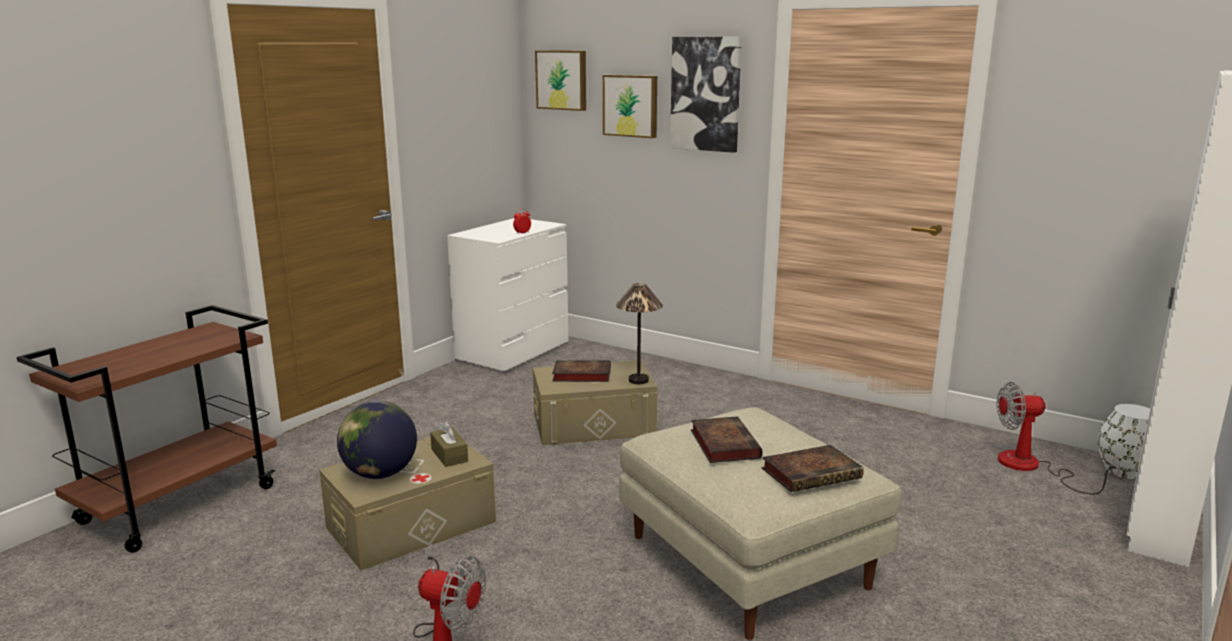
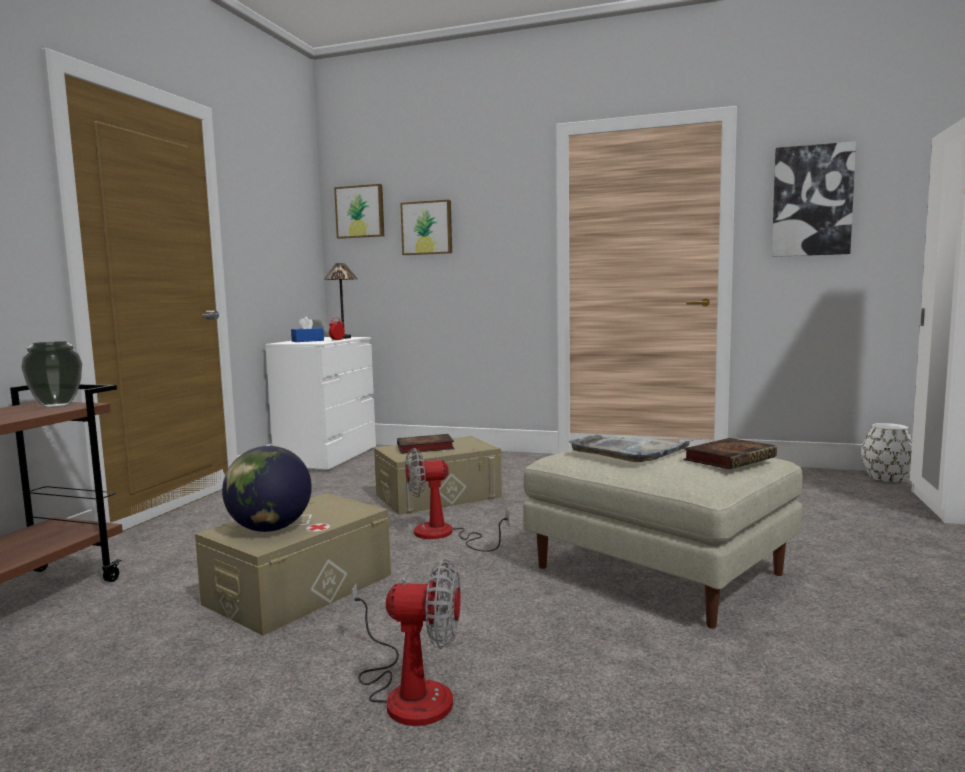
camera: 15 degrees left, 10 degrees down
brown tissue box [430,421,468,467] -> none
table lamp [616,283,663,384] -> table lamp moved to [323,263,358,339]
picture [670,37,742,153] -> picture moved to [772,141,856,257]
book [691,416,763,463] -> grey tray [568,434,694,462]
fan [997,382,1120,495] -> fan moved to [406,448,509,552]
none -> vase [21,341,82,408]
none -> blue tissue box [291,317,324,342]

